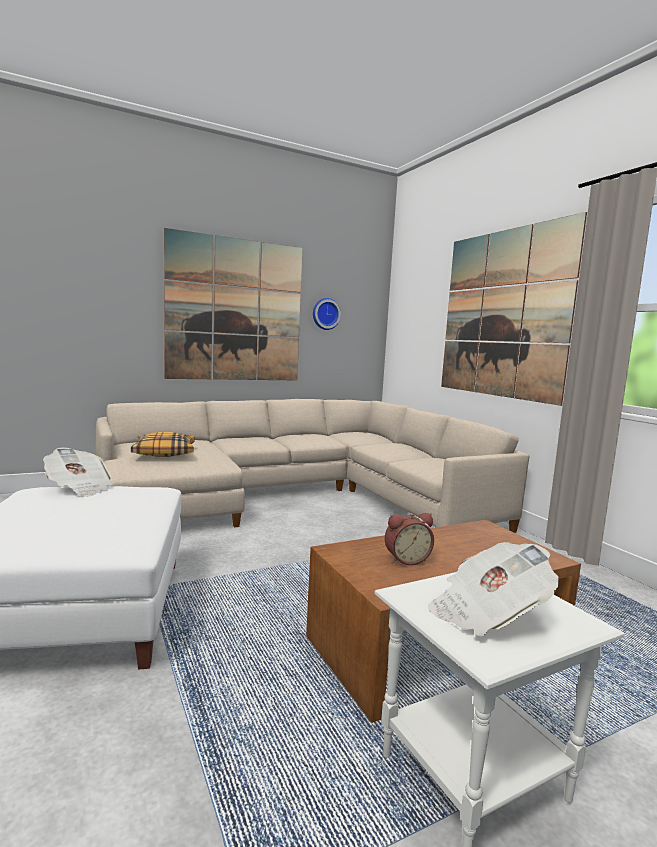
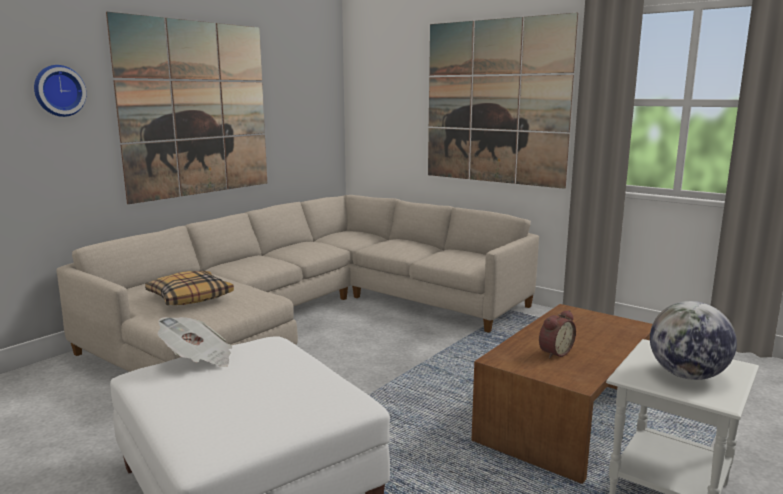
camera: 25 degrees left, 5 degrees up
wall clock [313,298,341,330] -> wall clock moved to [34,65,86,117]
newspaper [428,542,559,636] -> globe [650,301,737,380]

